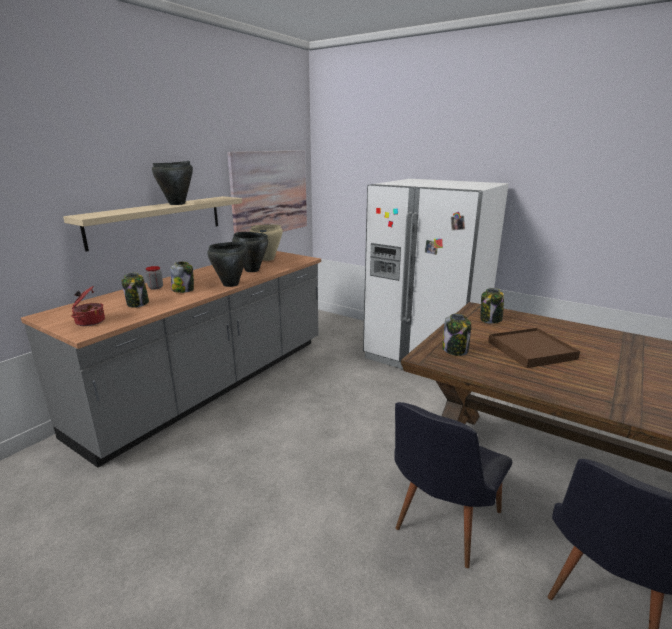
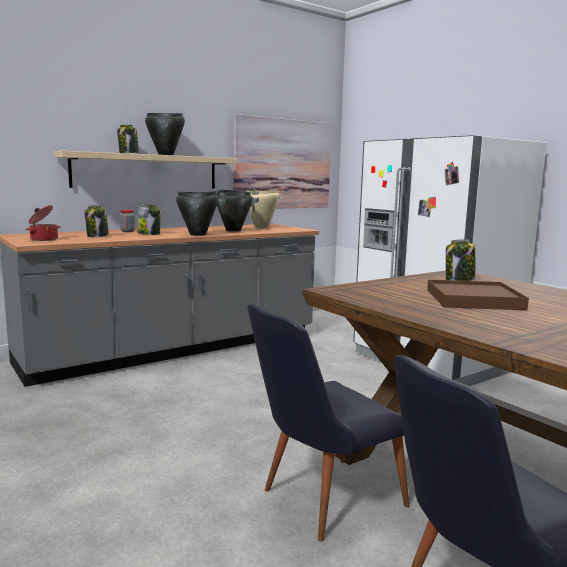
camera: 20 degrees right, 10 degrees down
jar [442,313,471,356] -> jar moved to [117,125,139,153]

